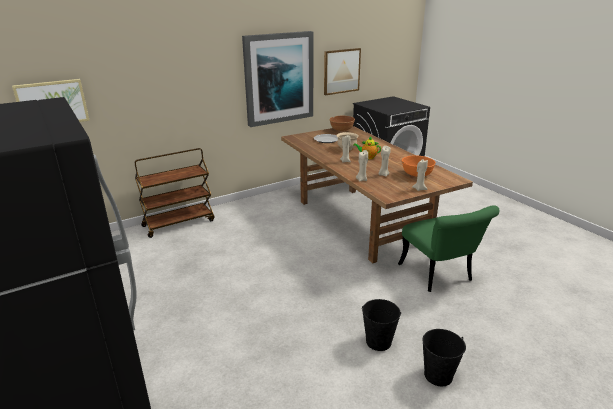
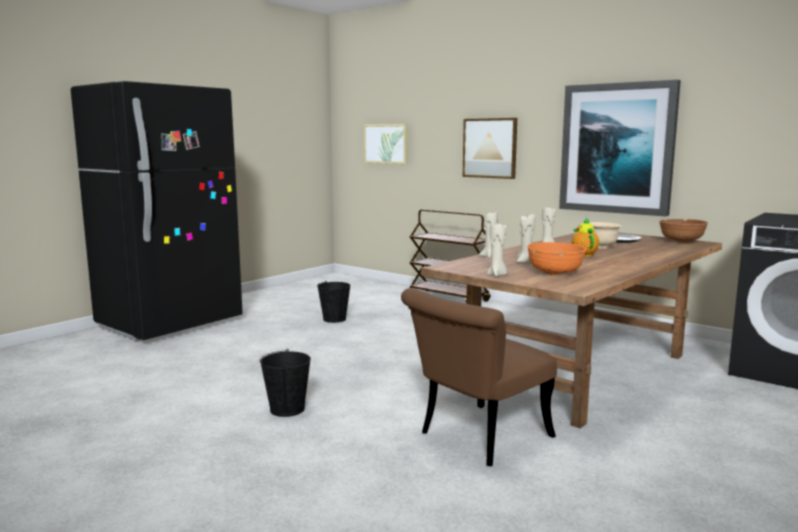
camera: 70 degrees right, 15 degrees down
picture [324,48,361,95] -> picture moved to [463,118,517,179]
green chair [398,205,500,292] -> brown chair [401,288,557,466]
black bucket [422,329,466,386] -> black bucket moved to [317,281,351,323]

